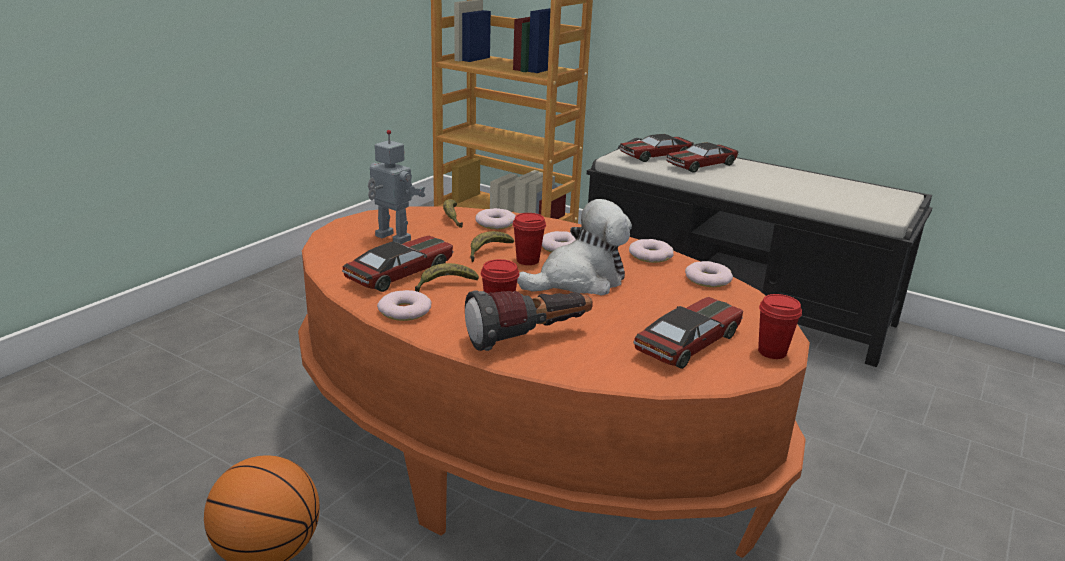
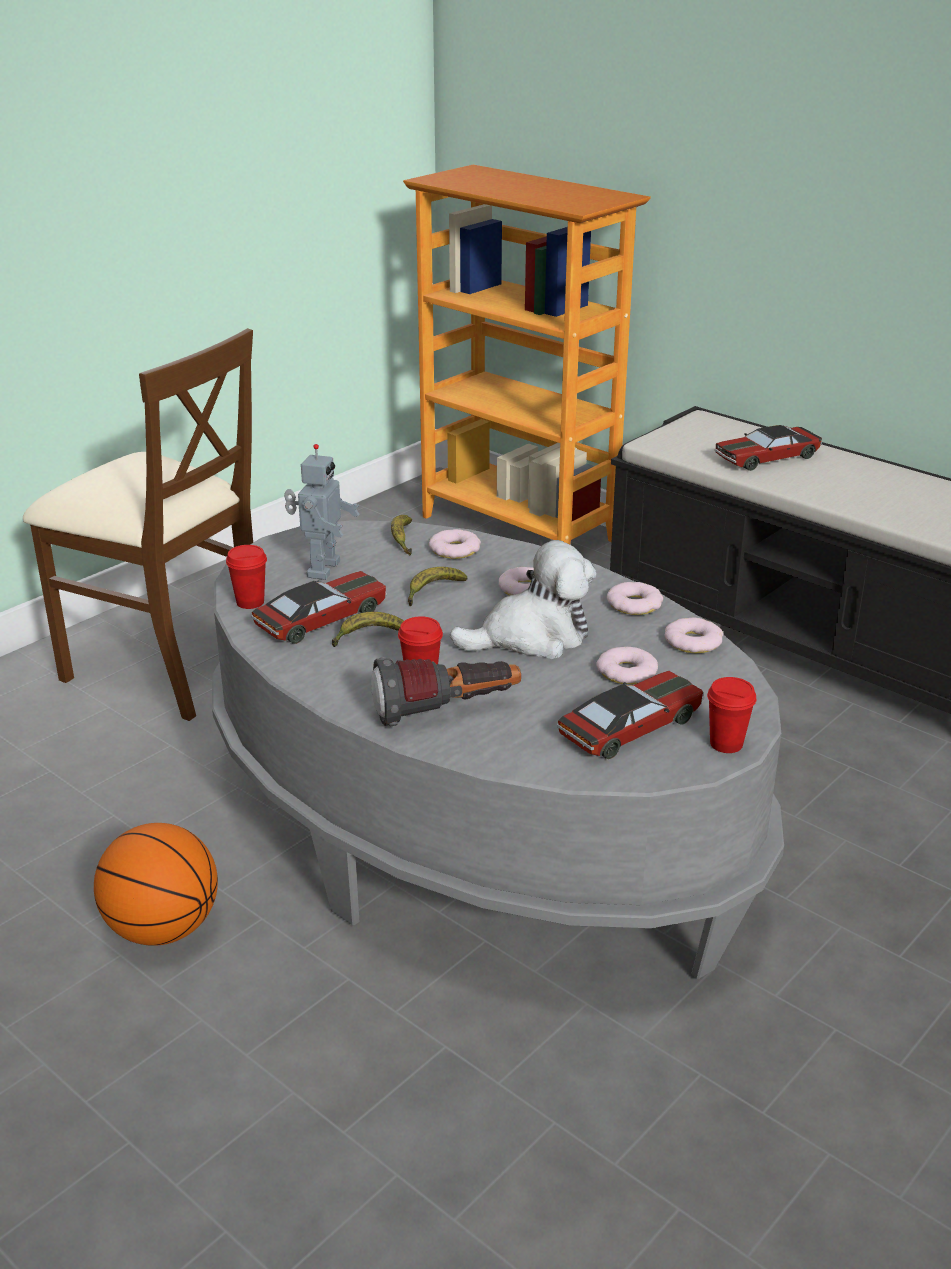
camera: 10 degrees right, 5 degrees up
orange coffee table [298,206,810,558] -> grey coffee table [212,520,784,979]
toy robot [368,130,426,244] -> toy robot turned 60 degrees clockwise [284,444,359,580]
donut [377,290,432,321] -> donut moved to [596,647,658,684]
red cup [513,213,546,265] -> red cup moved to [226,545,267,609]
toy car [619,134,694,162] -> none
none -> brown chair [23,328,253,721]

